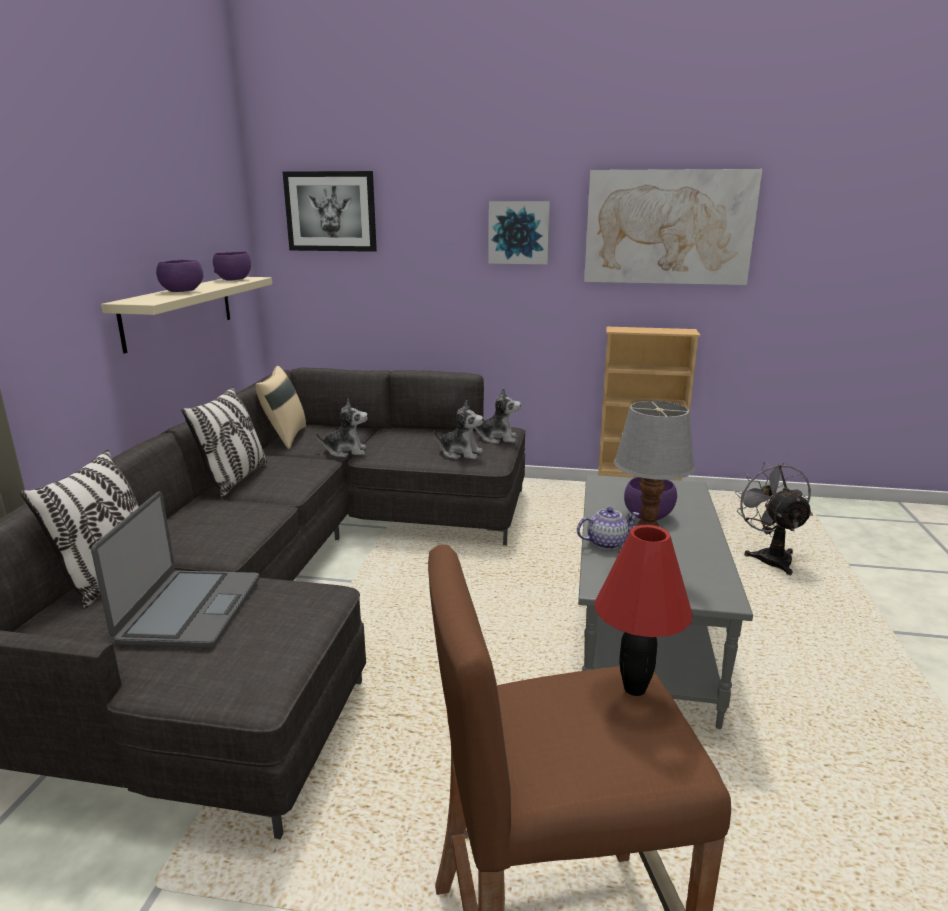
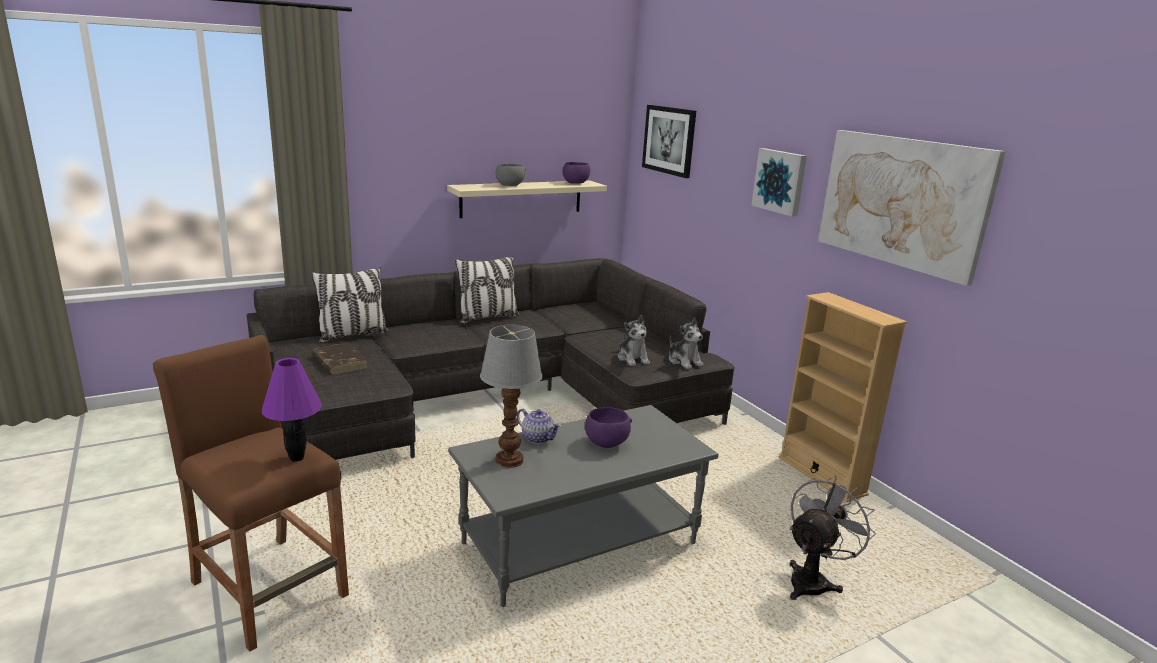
camera: 50 degrees right, 0 degrees up
laptop [91,491,260,648] -> brown book [312,342,368,375]
purple bowl [156,260,203,292] -> grey bowl [496,164,526,186]
beige pillow [256,366,306,449] -> none
plush toy [316,398,368,457] -> none
red table lamp [594,525,693,696] -> purple table lamp [262,358,322,462]

